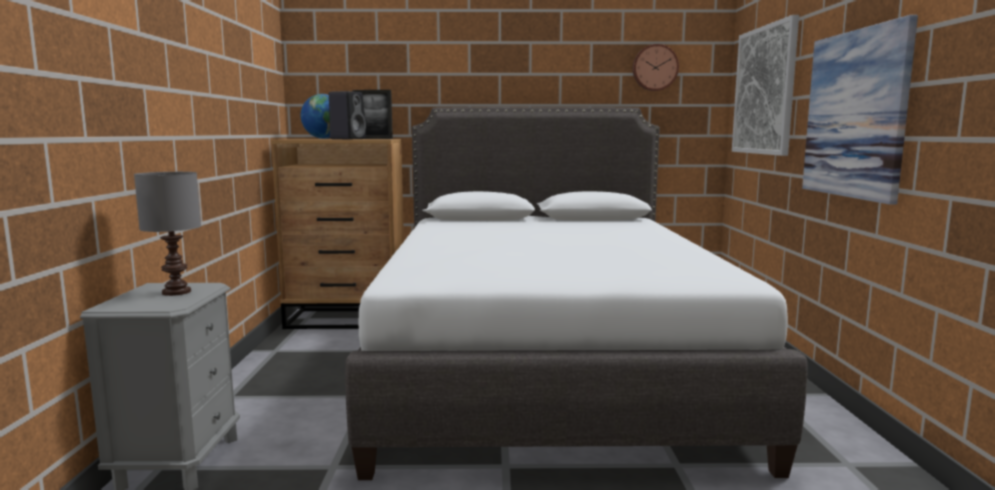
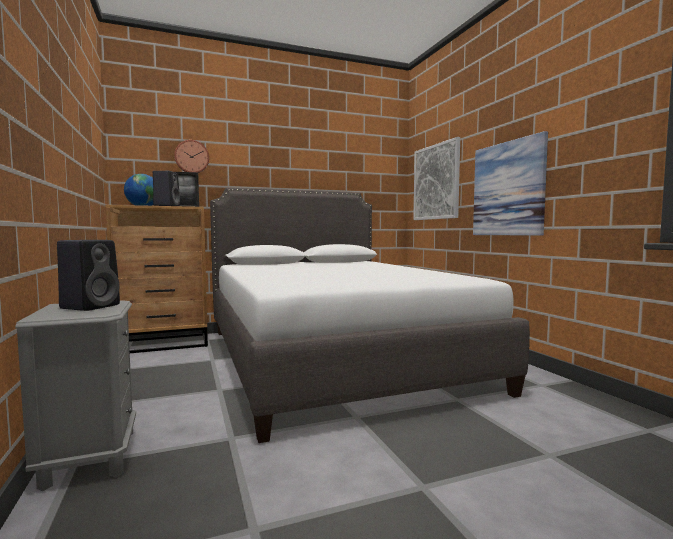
camera: 20 degrees left, 5 degrees down
grey table lamp [134,172,201,296] -> black speaker [57,240,120,311]
wall clock [633,44,679,91] -> wall clock moved to [175,140,209,173]

